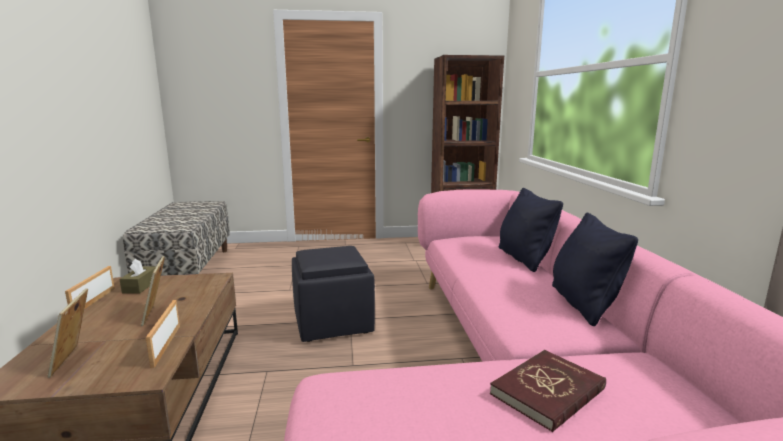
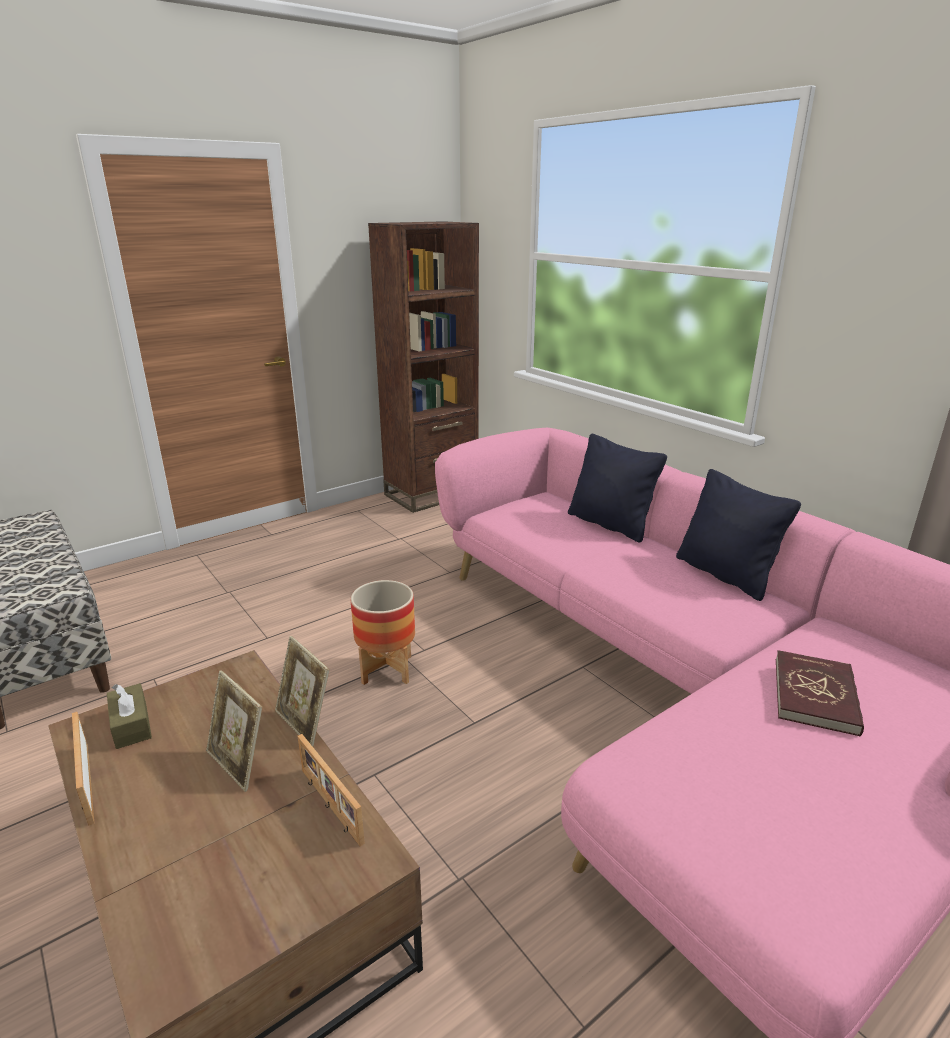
camera: 30 degrees left, 10 degrees up
picture frame [47,288,88,378] -> picture frame moved to [275,636,329,747]
black ottoman [292,246,375,342] -> planter [351,580,415,685]

